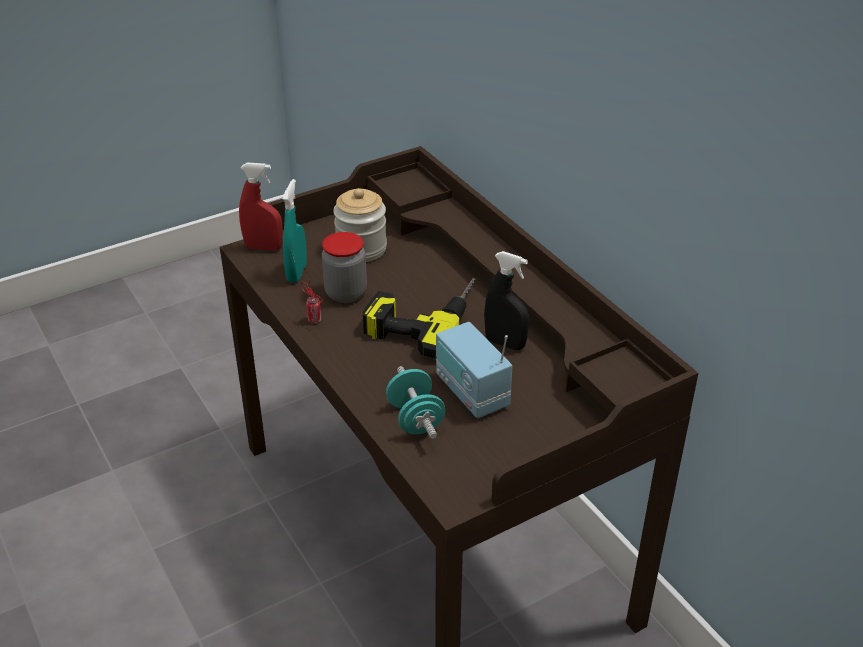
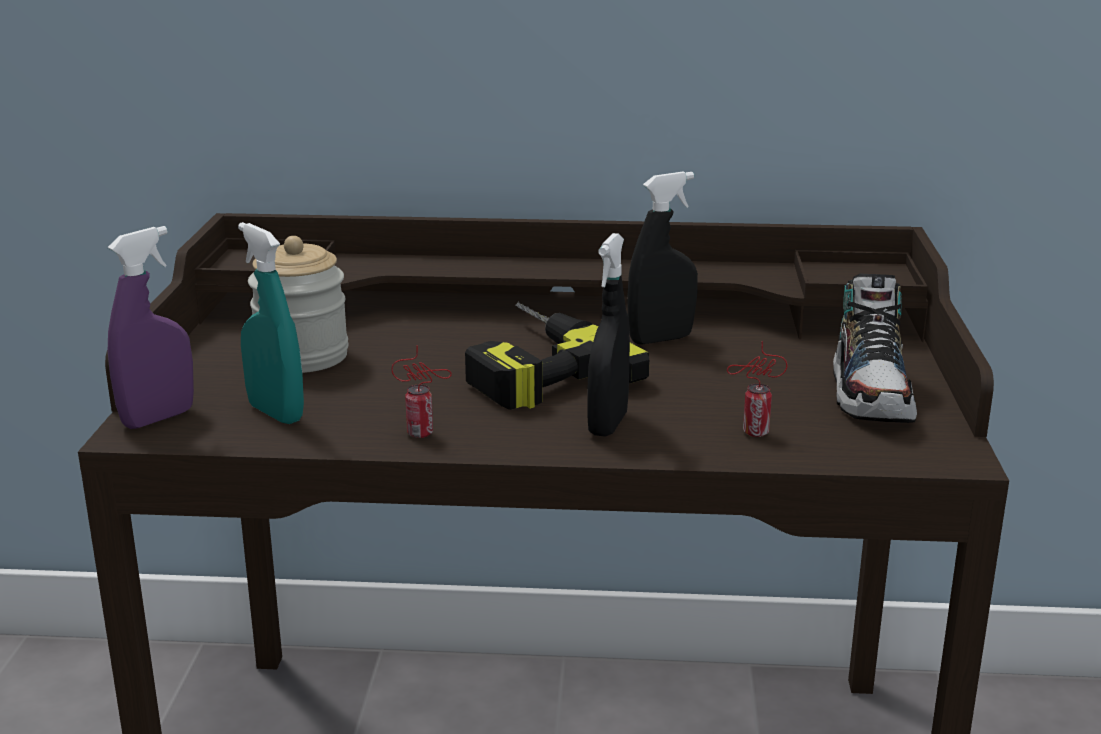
camera: 55 degrees left, 15 degrees down
red spray bottle [239,162,283,251] -> purple spray bottle [108,226,194,429]
jar [322,232,367,303] -> none
turquoise dumbbell [386,366,445,439] -> can [727,341,787,437]
radio [436,322,512,418] -> none
none -> black spray bottle [587,233,630,437]
none -> shoe [833,274,917,423]

